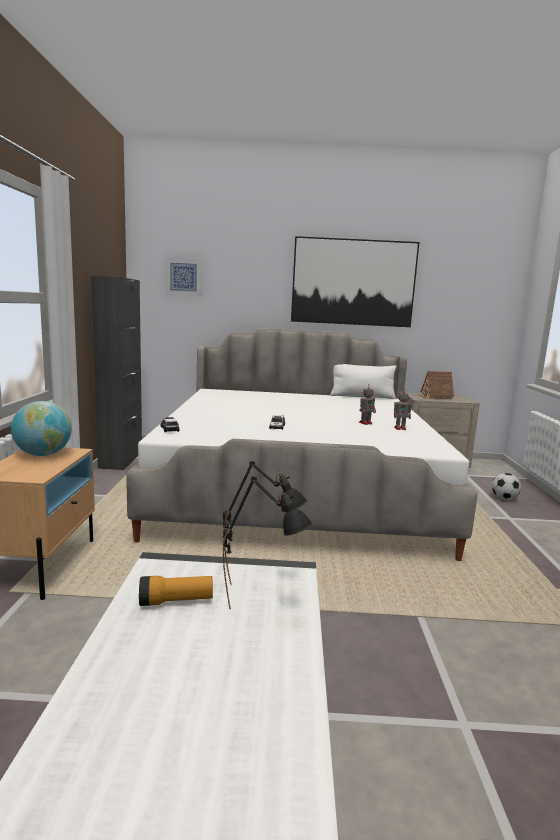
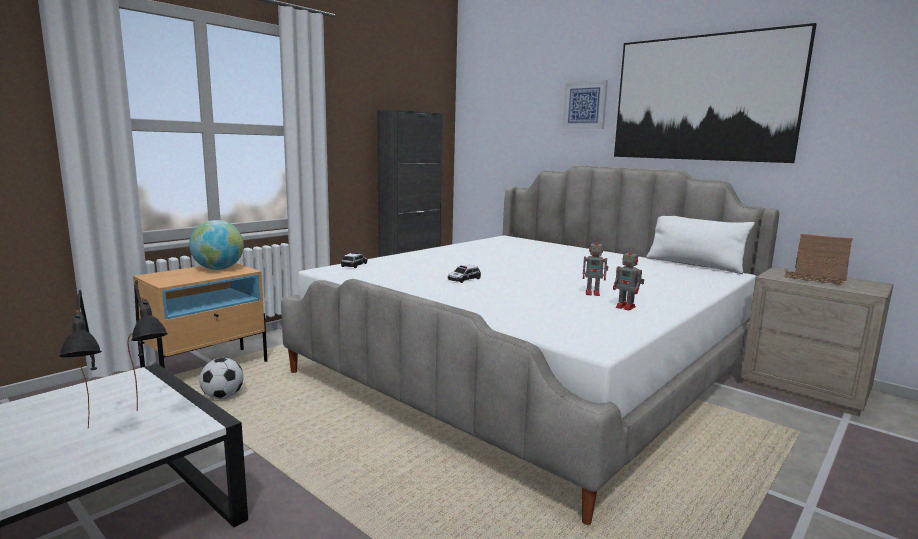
camera: 40 degrees right, 0 degrees up
flashlight [139,576,213,606] -> none
picture [165,257,202,296] -> picture moved to [562,80,608,129]
football [492,473,521,500] -> football moved to [199,358,244,399]

